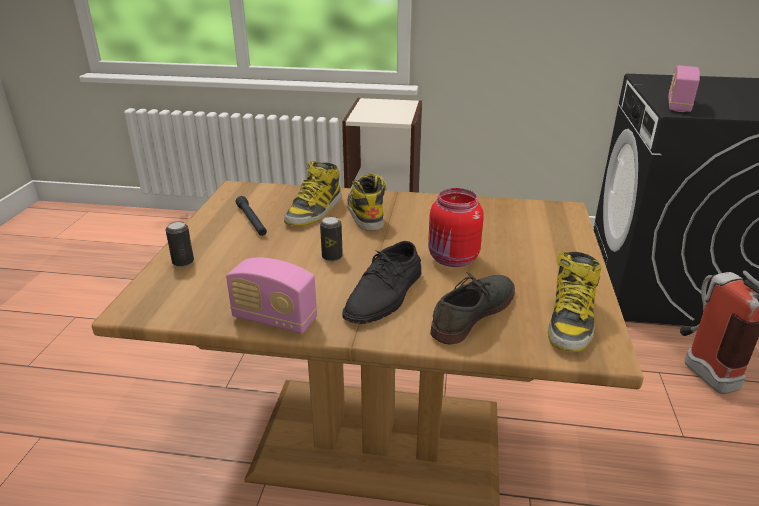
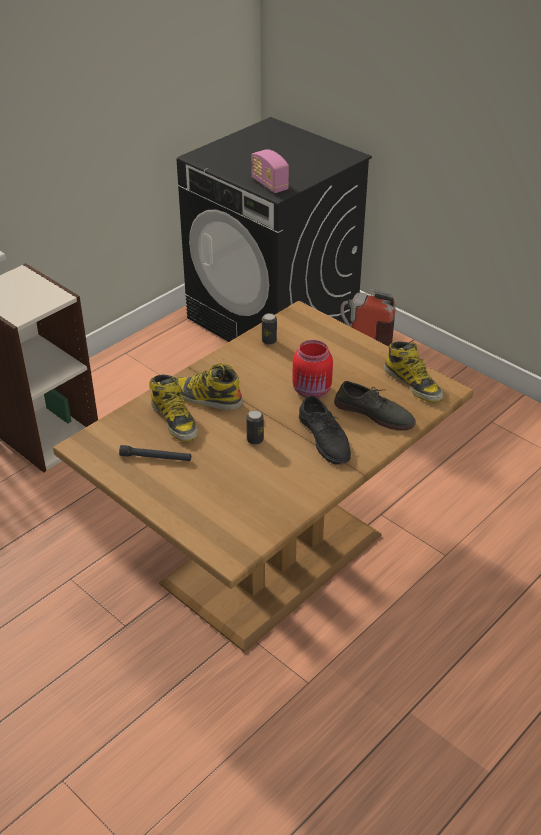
camera: 55 degrees left, 10 degrees up
can [166,221,194,267] -> can moved to [262,313,277,345]
radio [226,257,317,334] -> none
grey shoe [430,272,515,344] -> grey shoe turned 135 degrees clockwise [334,381,416,431]

